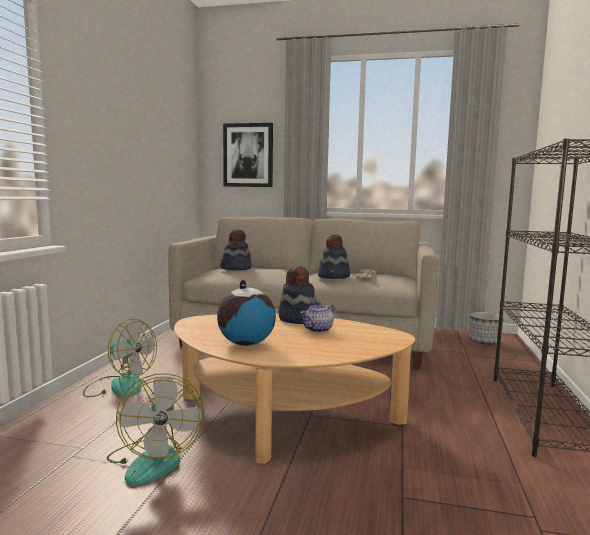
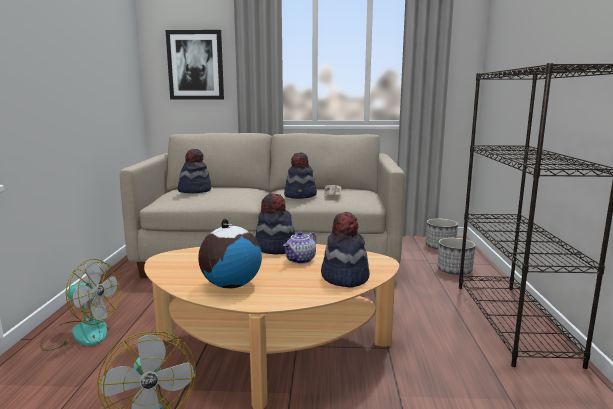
camera: 10 degrees left, 5 degrees up
none -> hat [321,212,370,288]
none -> planter [438,238,476,275]

